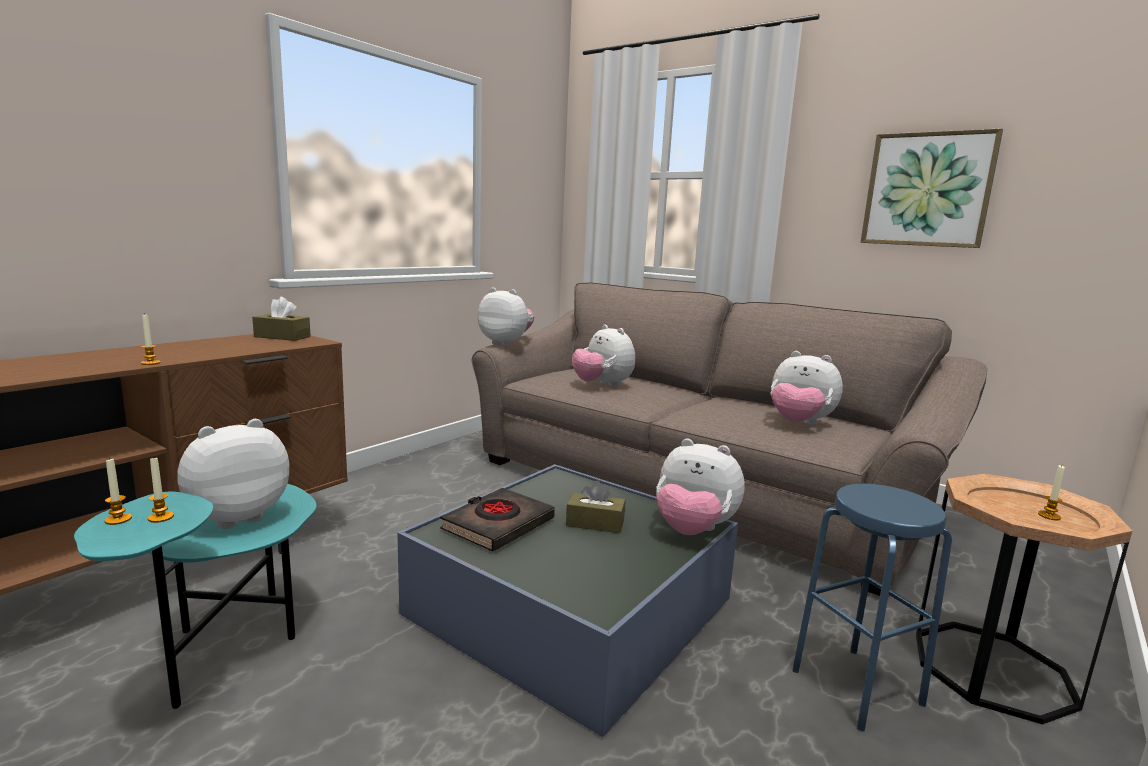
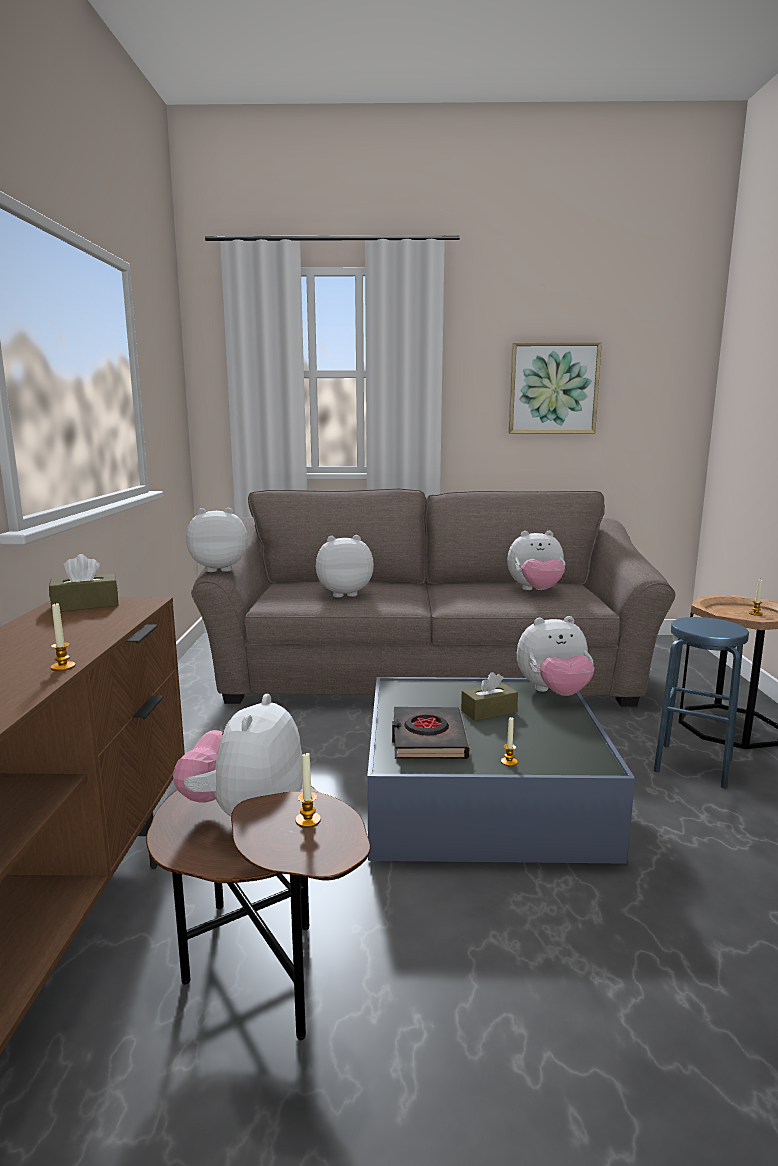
camera: 35 degrees left, 0 degrees up
turquoise side table [74,484,317,709] -> brown side table [146,783,371,1041]
candle [104,457,132,525] -> candle moved to [501,717,518,766]
plush toy [572,324,635,387] -> plush toy turned 150 degrees clockwise [316,535,374,597]

